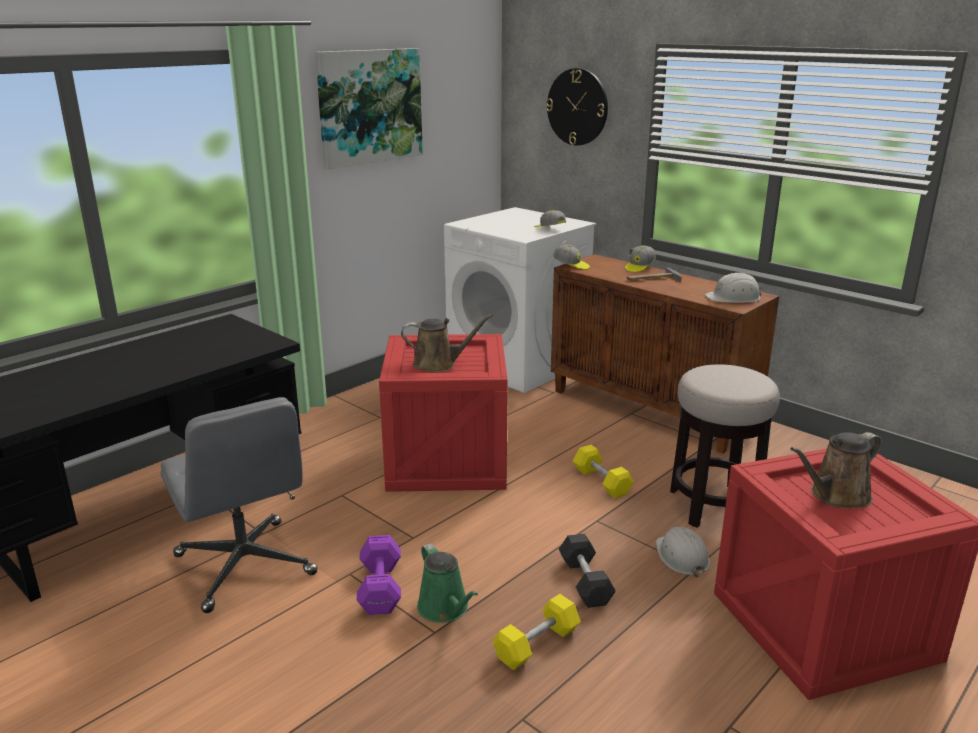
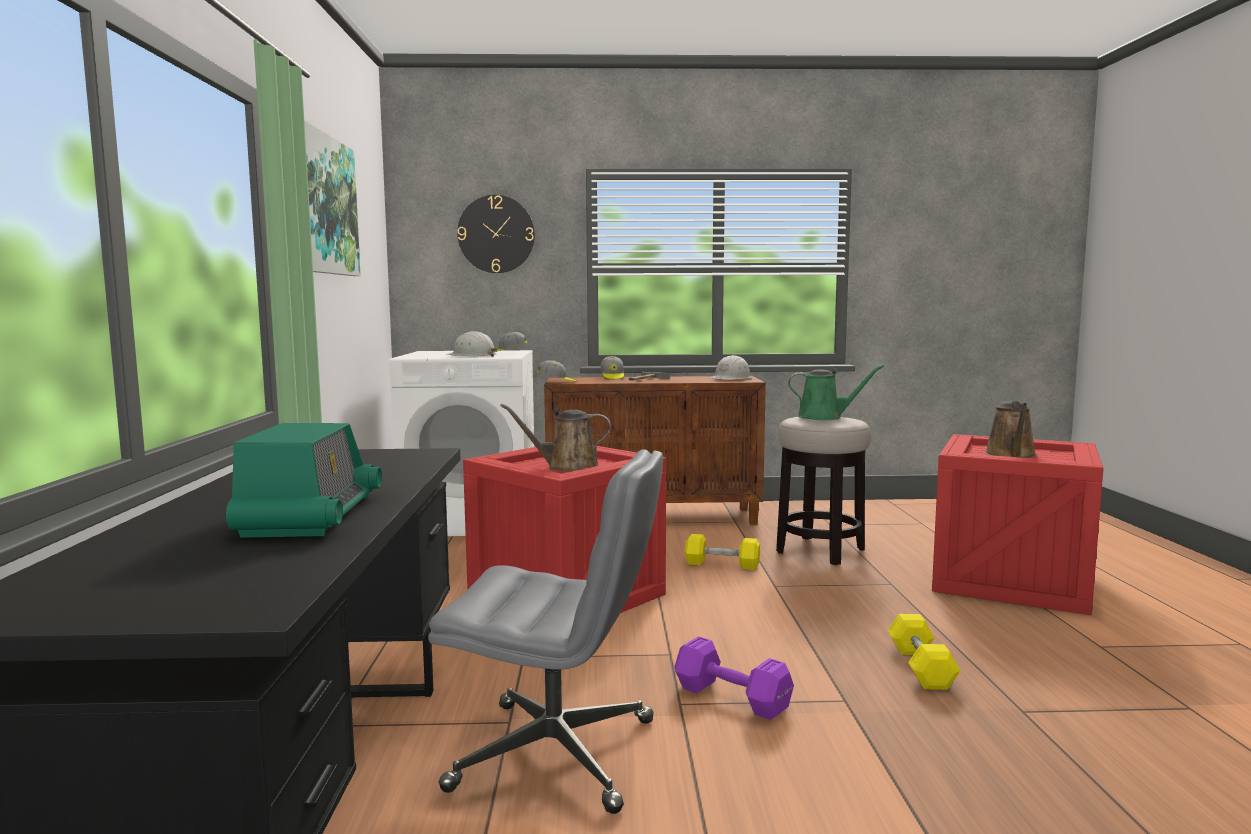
camera: 45 degrees left, 15 degrees down
brown watering can [401,314,493,373] -> brown watering can turned 135 degrees counterclockwise [500,404,611,472]
green watering can [417,544,478,623] -> green watering can moved to [788,365,884,420]
grey dumbbell [559,534,616,608] -> none
white hard hat [656,527,710,577] -> white hard hat moved to [446,331,497,357]
none -> radio [226,423,382,538]

